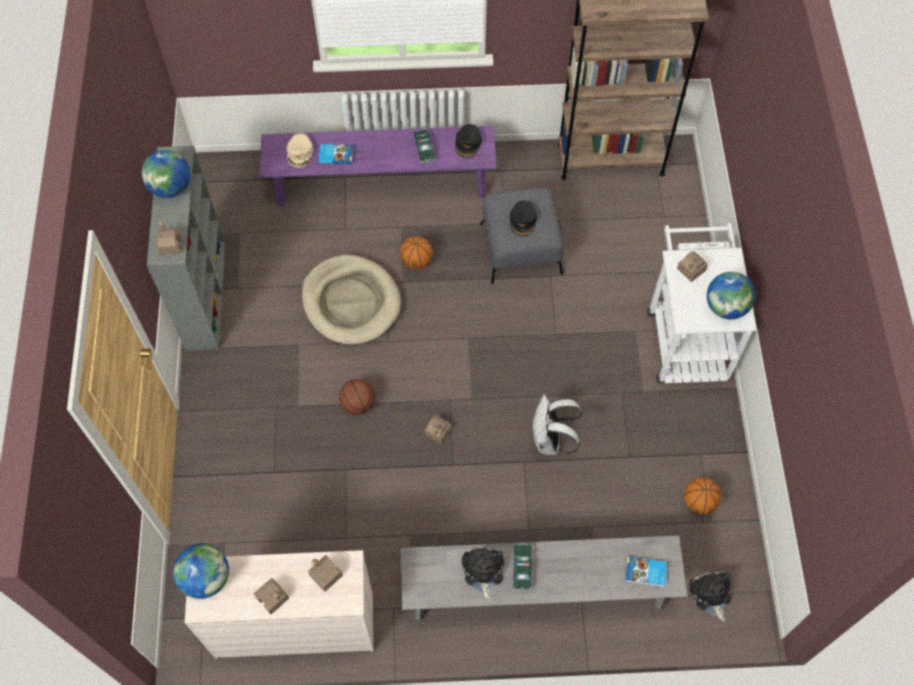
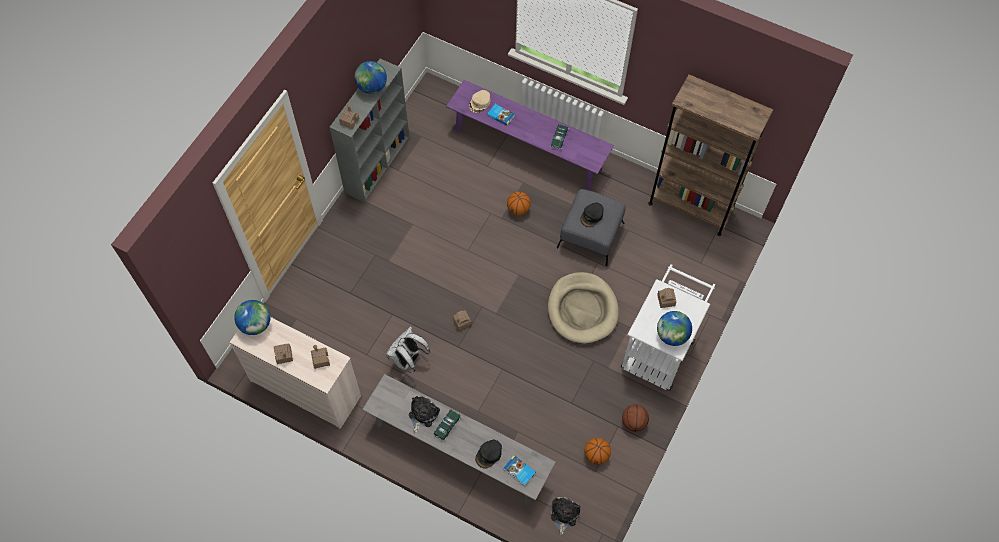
camera: 30 degrees right, 0 degrees up
beige dog bed [302,255,401,345] -> beige dog bed moved to [548,272,619,344]
basketball [339,379,375,415] -> basketball moved to [622,405,649,432]
black cap [456,124,482,158] -> black cap moved to [475,440,502,469]
white backpack [532,395,582,455] -> white backpack moved to [386,326,430,373]

